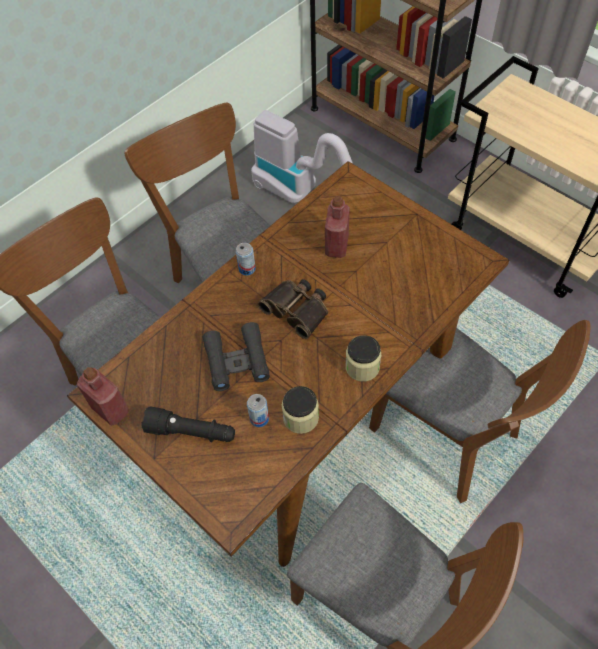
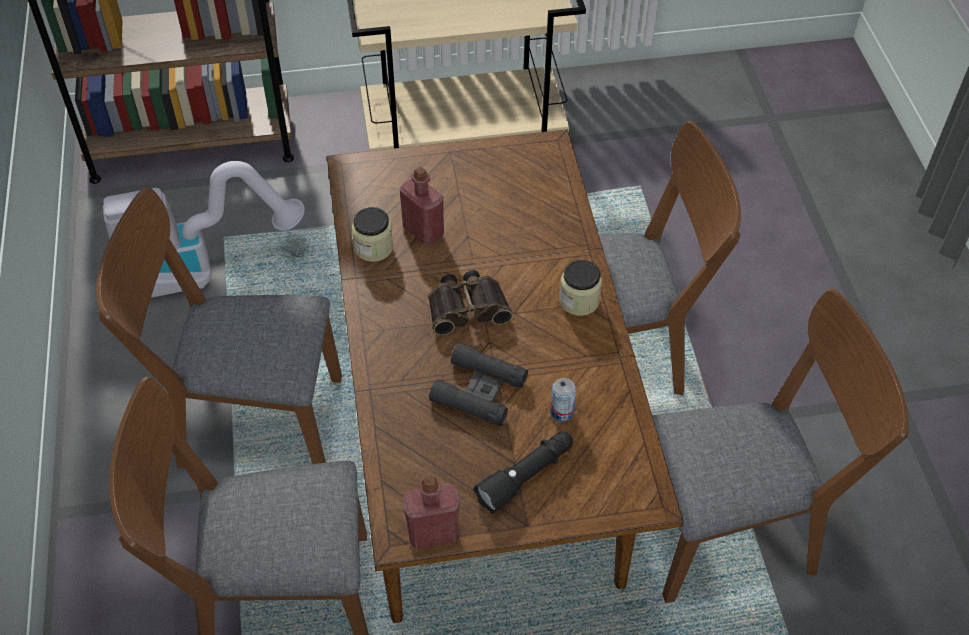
camera: 55 degrees left, 5 degrees down
can [236,243,256,276] -> none
jar [282,386,319,434] -> jar moved to [352,207,393,262]

